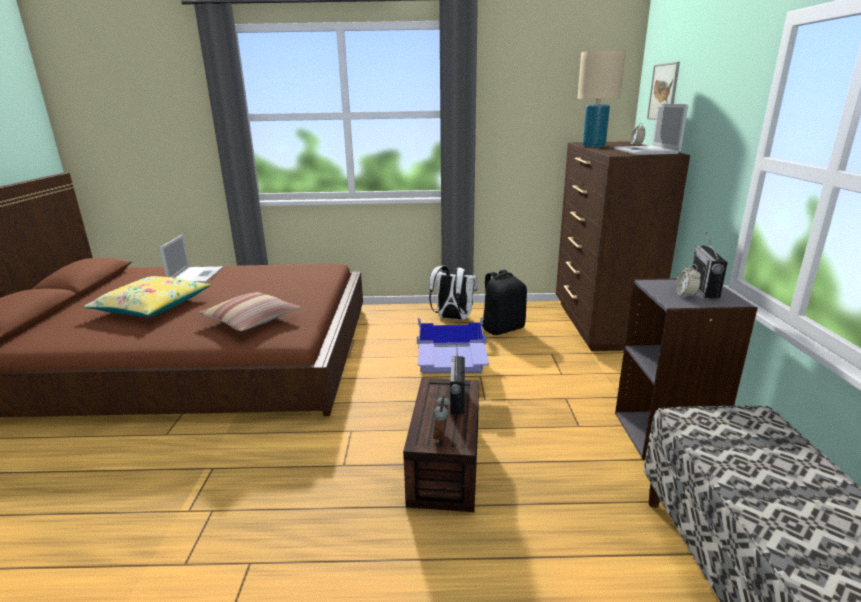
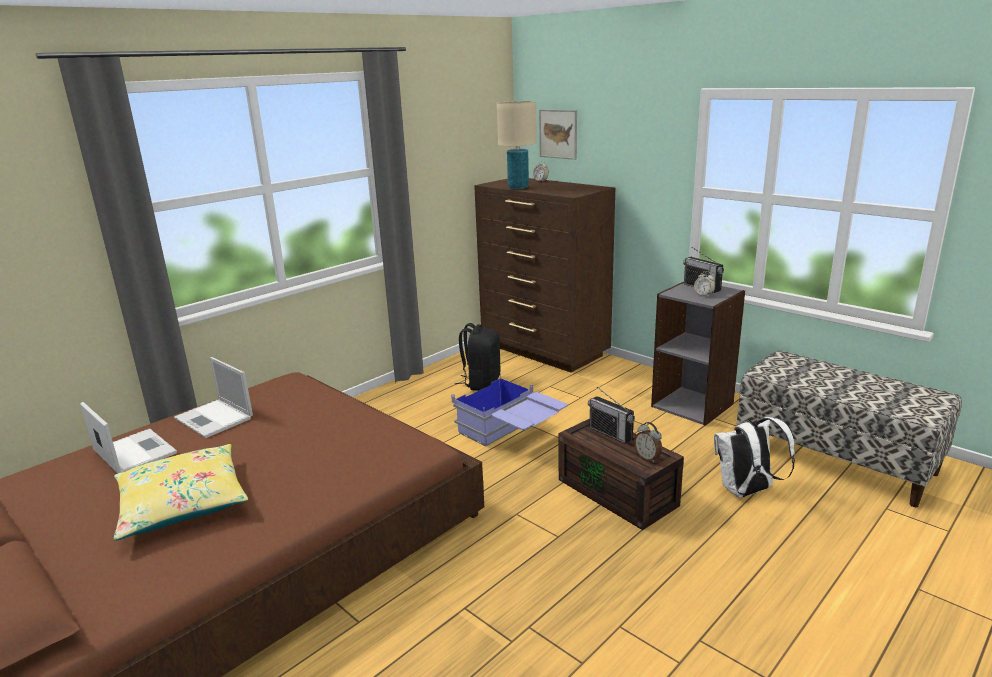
camera: 45 degrees left, 0 degrees up
pillow [198,292,301,331] -> none
white backpack [429,266,477,320] -> white backpack moved to [714,417,795,498]
laptop [613,103,688,155] -> laptop moved to [174,357,253,438]

